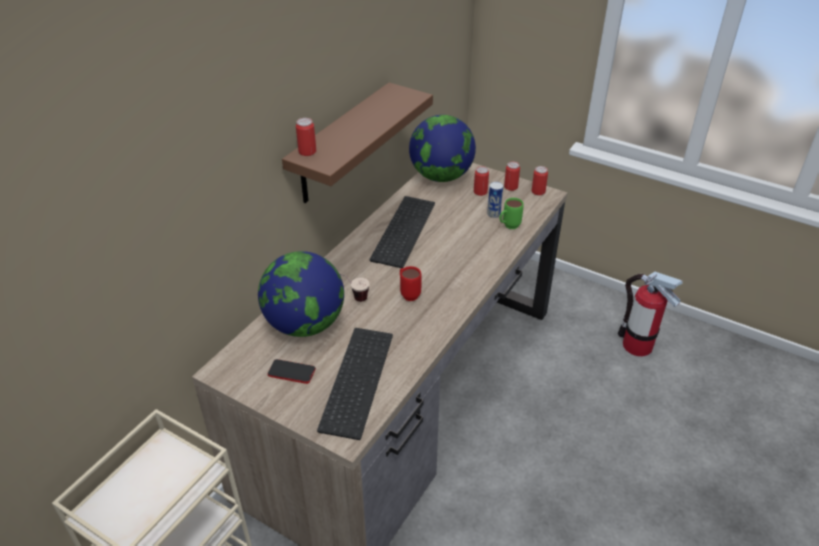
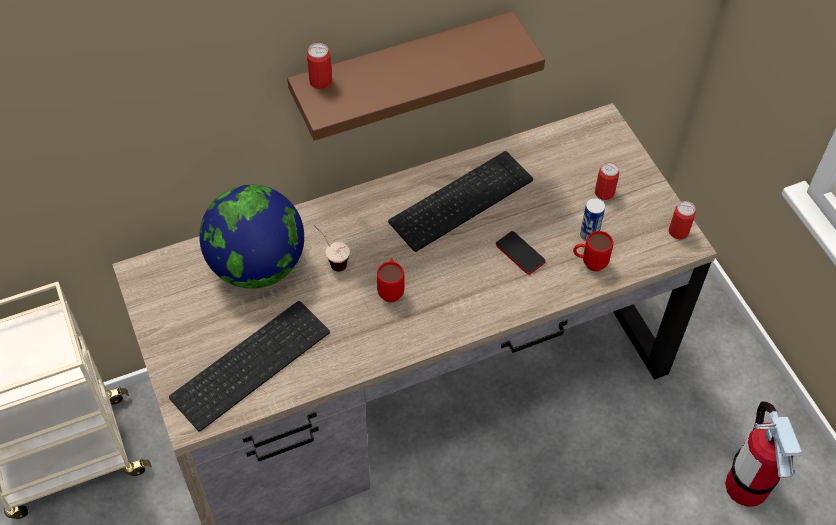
camera: 35 degrees right, 15 degrees up
phone [268,359,316,384] -> phone moved to [496,231,546,275]
globe [409,115,476,182] -> none
green mug [499,198,524,229] -> red mug [573,231,613,271]
can [504,162,520,191] -> none

